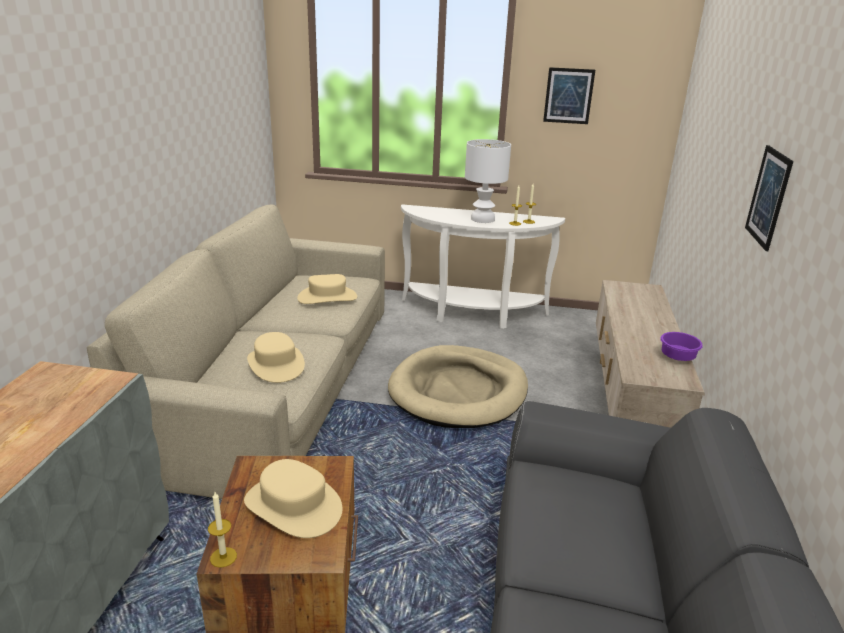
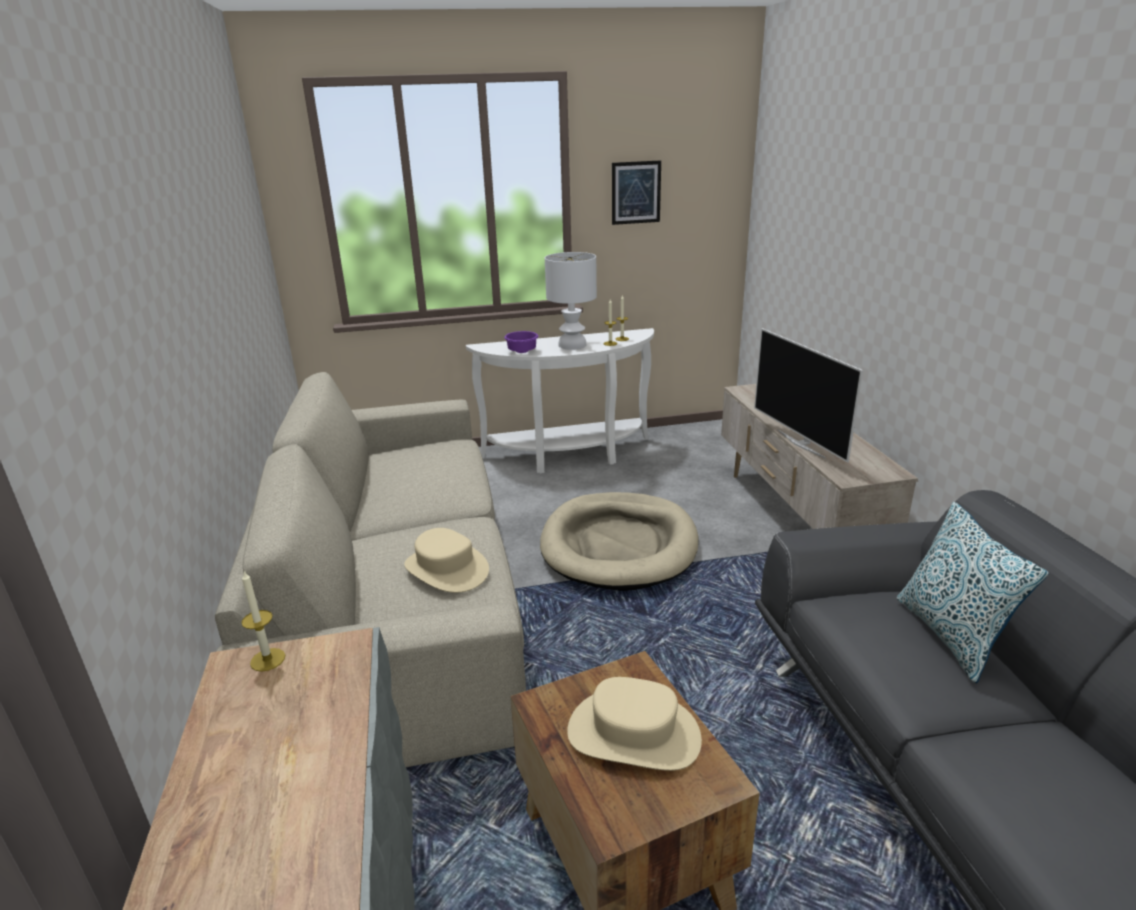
camera: 20 degrees left, 0 degrees up
candle [208,492,237,568] -> candle moved to [241,571,285,672]
beige hat [297,274,357,304] -> none
purple bowl [660,332,703,361] -> purple bowl moved to [504,331,538,353]
picture [745,145,793,251] -> none
none -> television [754,328,863,463]
none -> pillow [897,502,1049,683]

